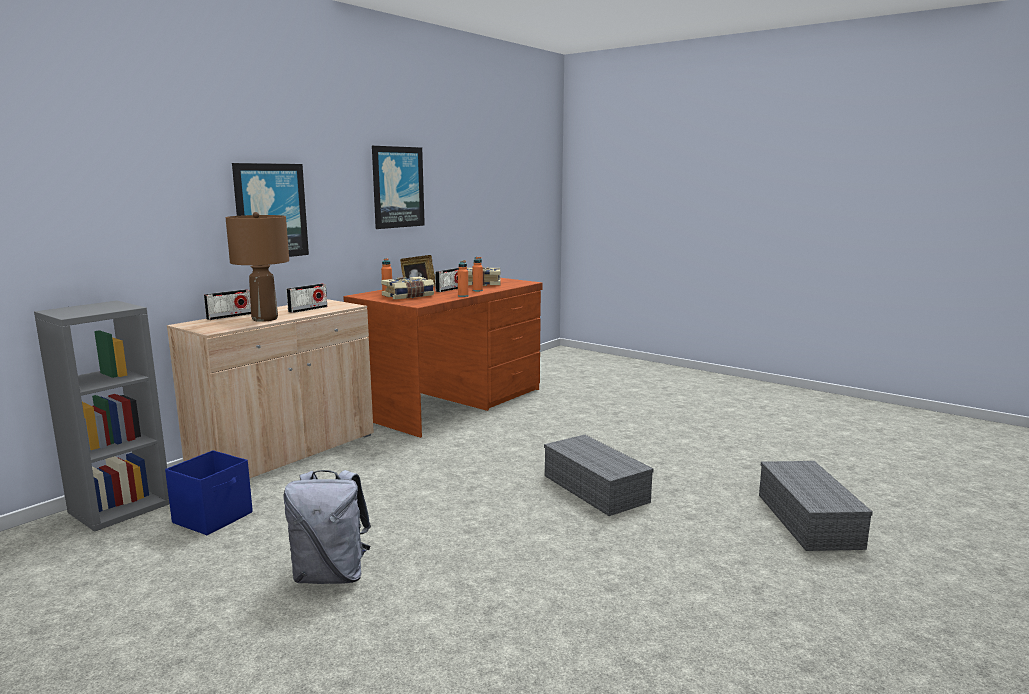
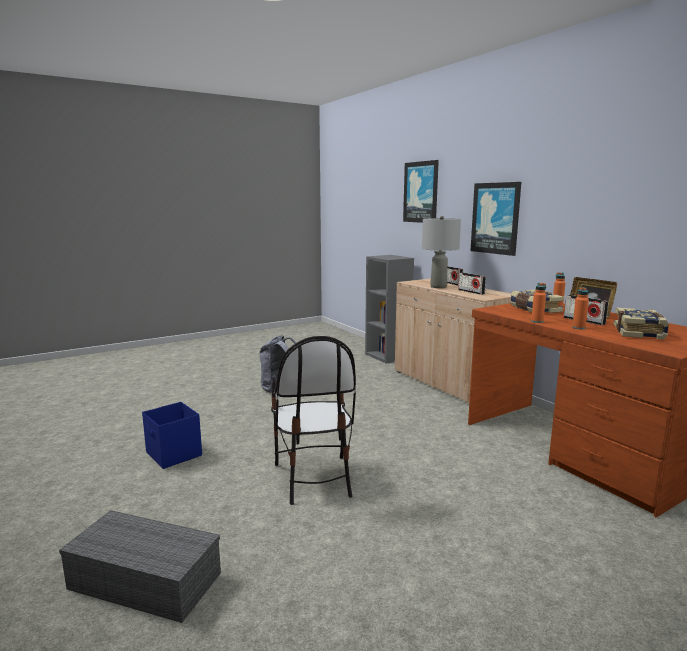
camera: 110 degrees right, 0 degrees up
blue storage box [165,450,253,535] -> blue storage box moved to [142,402,202,469]
brown table lamp [226,212,289,322] -> grey table lamp [422,216,461,288]
picture [372,146,425,229] -> picture moved to [403,160,439,223]
grey storage box [544,435,654,516] -> chair [271,336,356,505]

